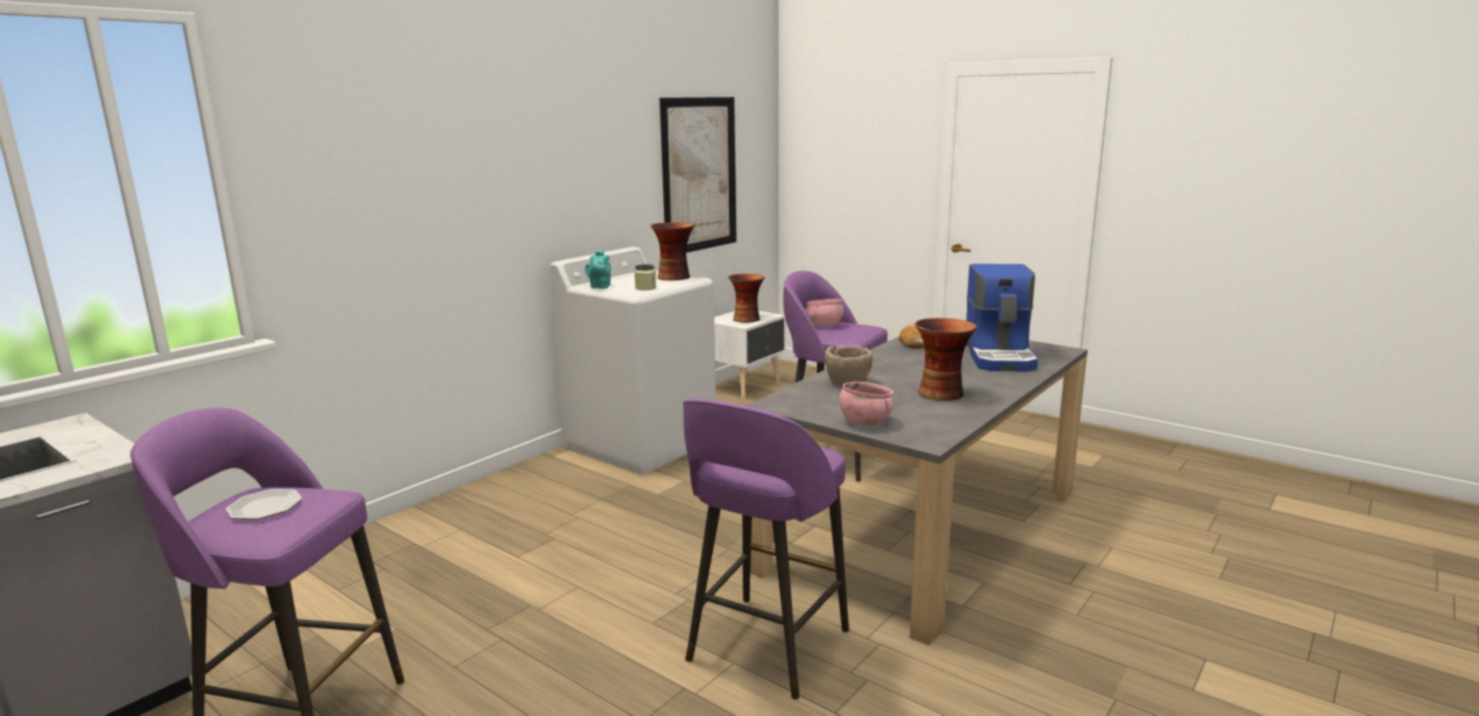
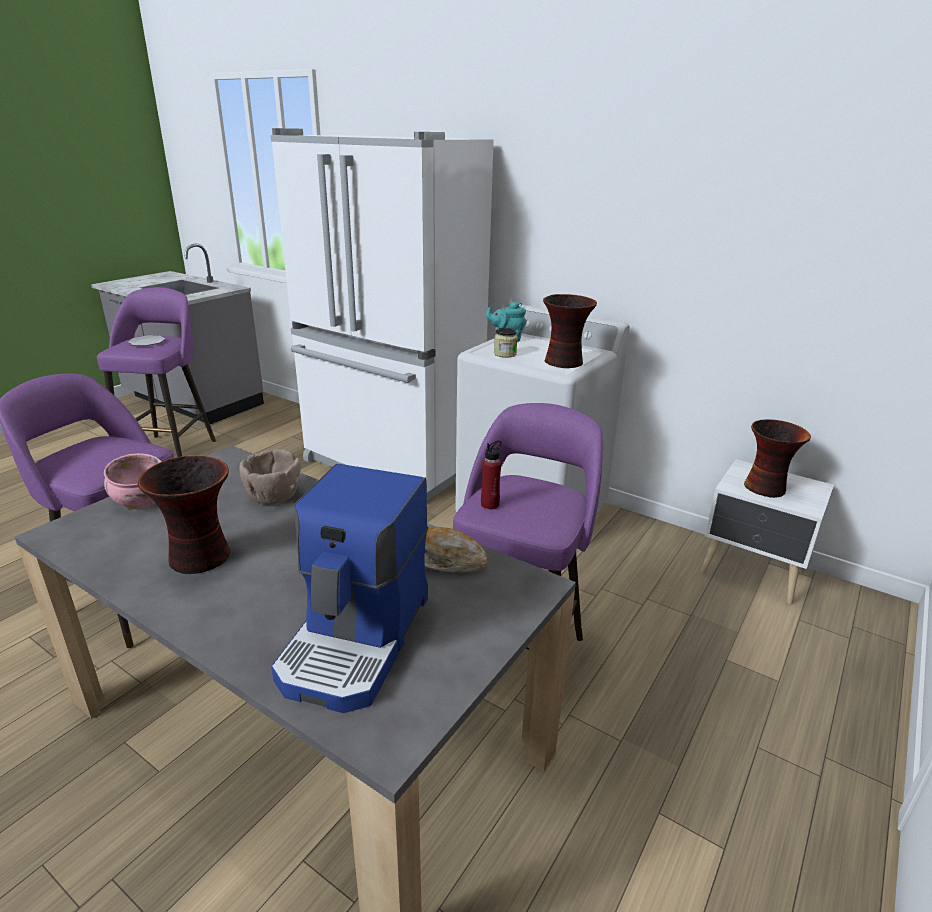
camera: 85 degrees right, 10 degrees up
picture [660,97,737,253] -> none
pink bowl [806,299,844,326] -> none
coffee machine [966,264,1038,372] -> coffee machine turned 75 degrees counterclockwise [271,464,428,713]
none -> white fridge [270,128,494,501]
none -> red bottle [481,440,502,509]

